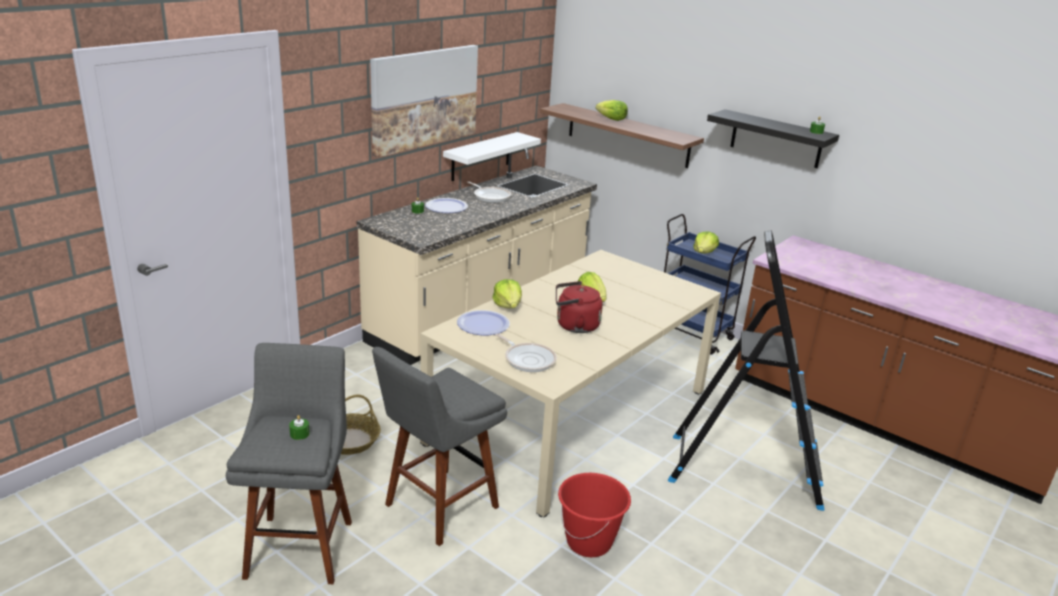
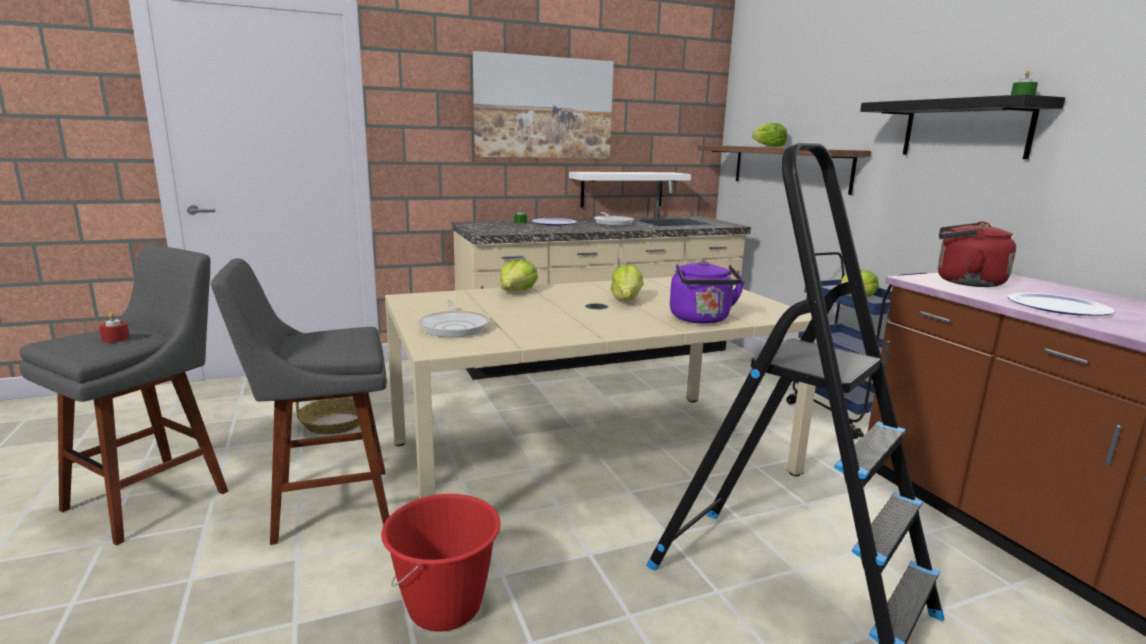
camera: 30 degrees right, 10 degrees down
green candle [289,415,310,440] -> red candle [99,313,130,343]
plate [457,310,510,335] -> plate moved to [1008,293,1115,316]
red kettle [556,281,603,333] -> red kettle moved to [938,221,1016,287]
none -> purple kettle [670,260,745,324]

